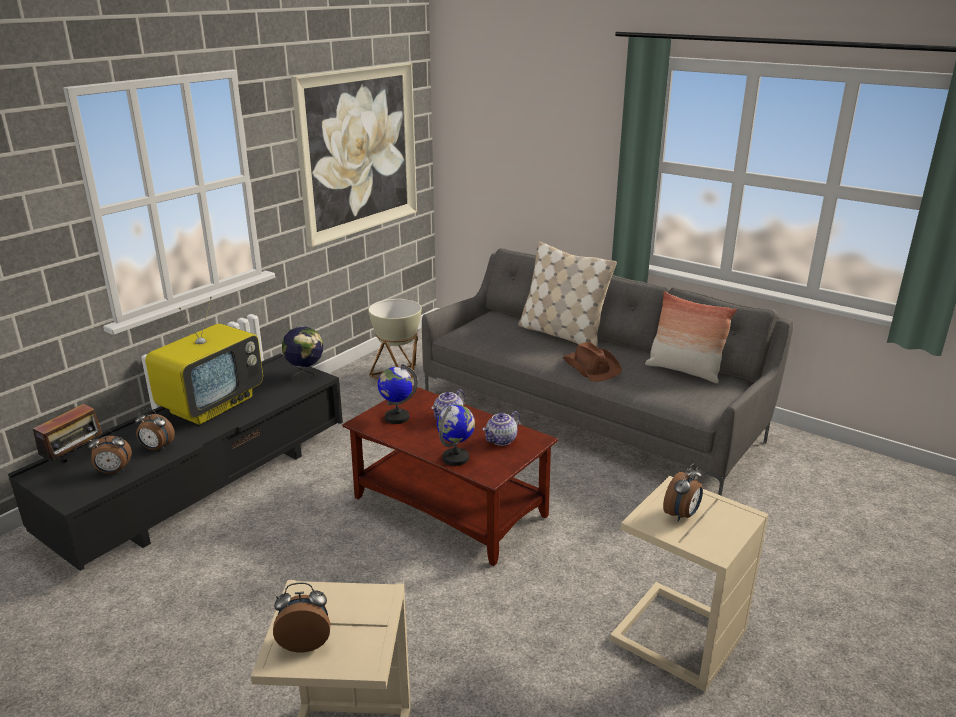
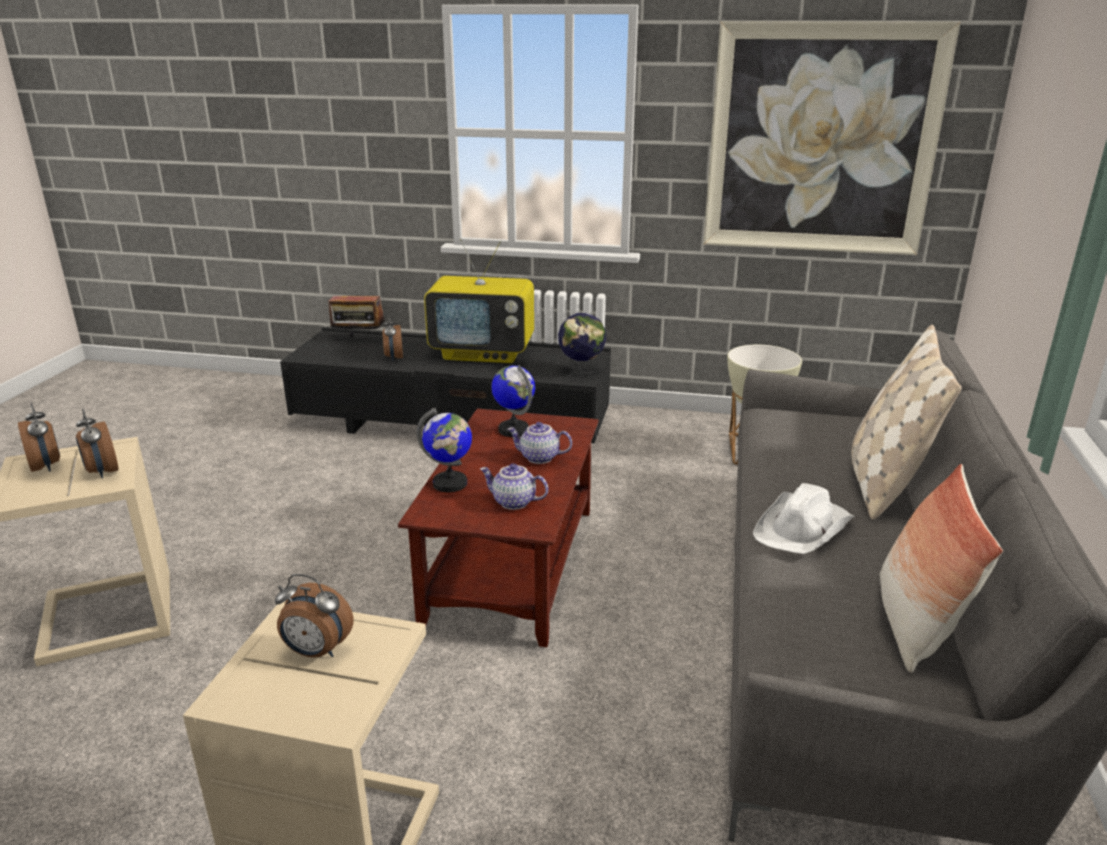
camera: 65 degrees right, 0 degrees up
alarm clock [88,430,132,474] -> alarm clock moved to [76,409,118,478]
brown hat [563,342,622,382] -> white hat [753,483,855,554]

